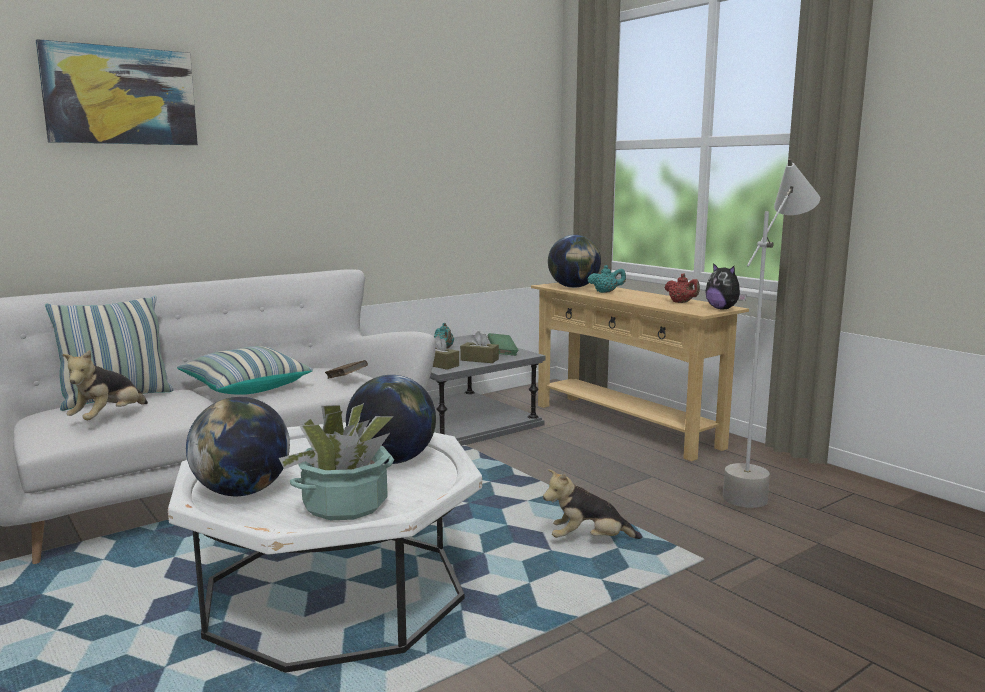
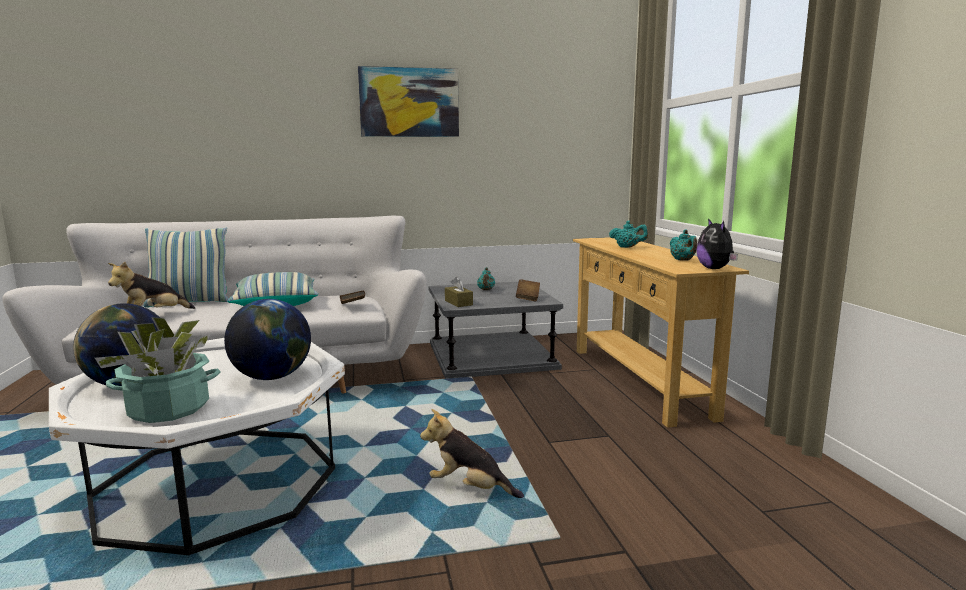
camera: 25 degrees right, 0 degrees up
picture [36,39,198,145] -> picture moved to [358,66,459,137]
brown tissue box [460,331,499,363] -> none
green book [487,333,519,356] -> brown book [516,279,540,301]
globe [548,235,601,288] -> none
red teapot [665,273,700,303] -> turquoise teapot [670,230,697,261]
grey floor lamp [723,159,820,508] -> none

